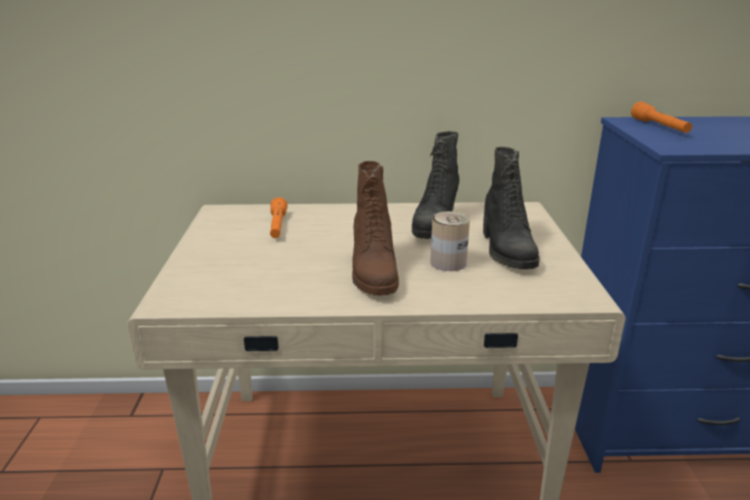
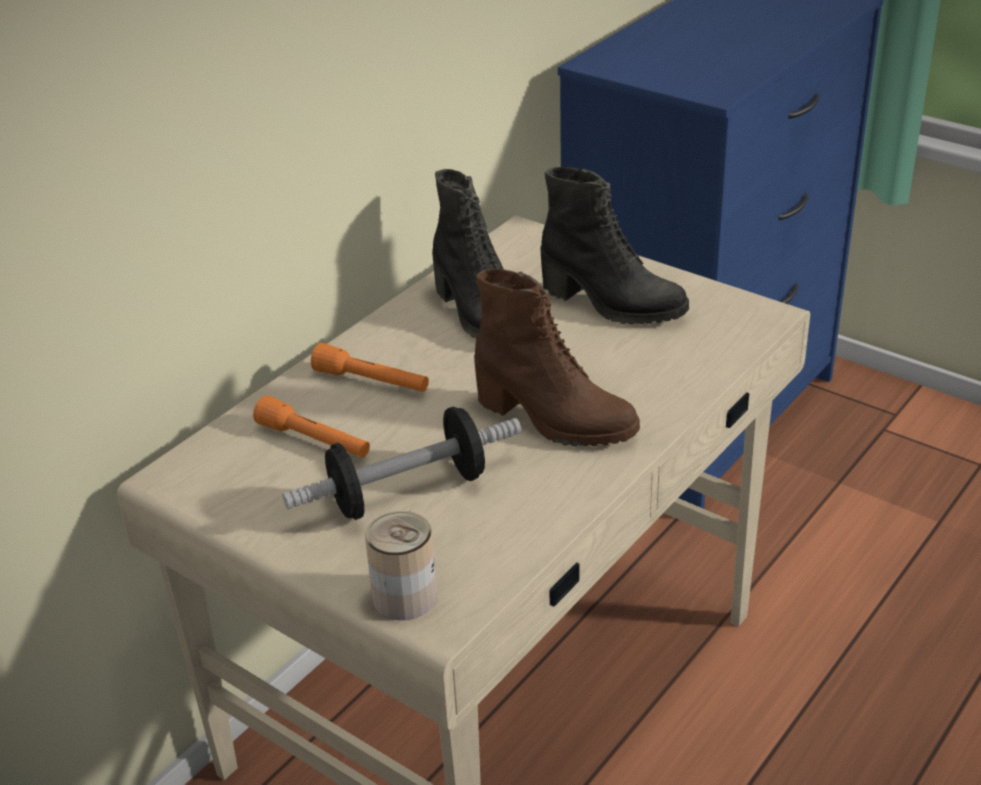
camera: 50 degrees left, 10 degrees up
can [430,211,470,271] -> can moved to [365,511,437,620]
orange flashlight [631,102,692,133] -> orange flashlight moved to [311,343,429,392]
none -> dumbbell [282,407,521,520]

